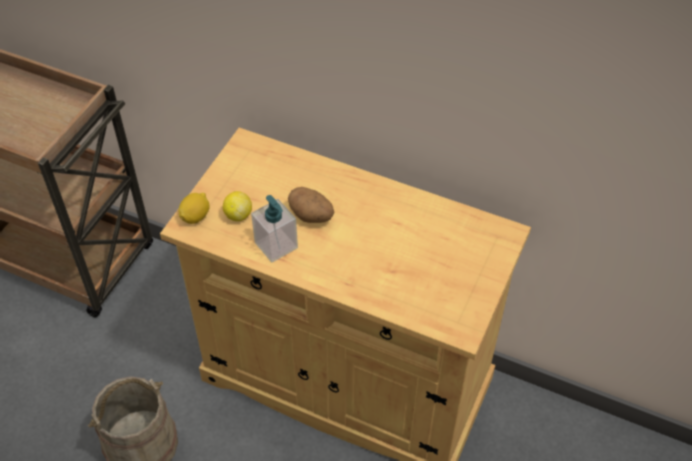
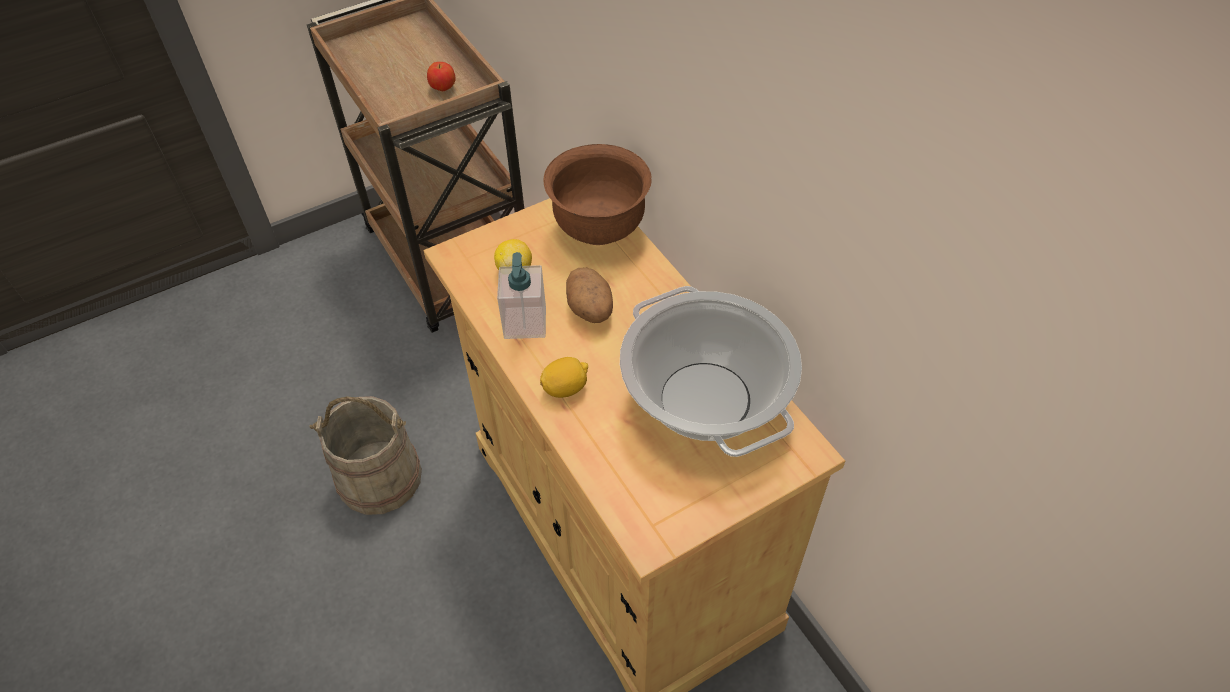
camera: 35 degrees right, 0 degrees up
lemon [179,193,210,224] -> lemon moved to [540,357,588,398]
none -> apple [427,62,456,91]
none -> brown bowl [544,144,652,245]
none -> cooking pot [620,286,802,457]

